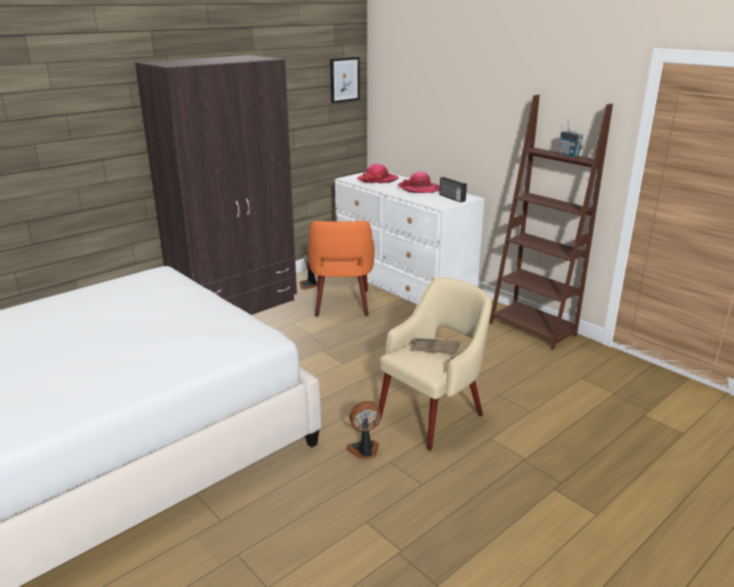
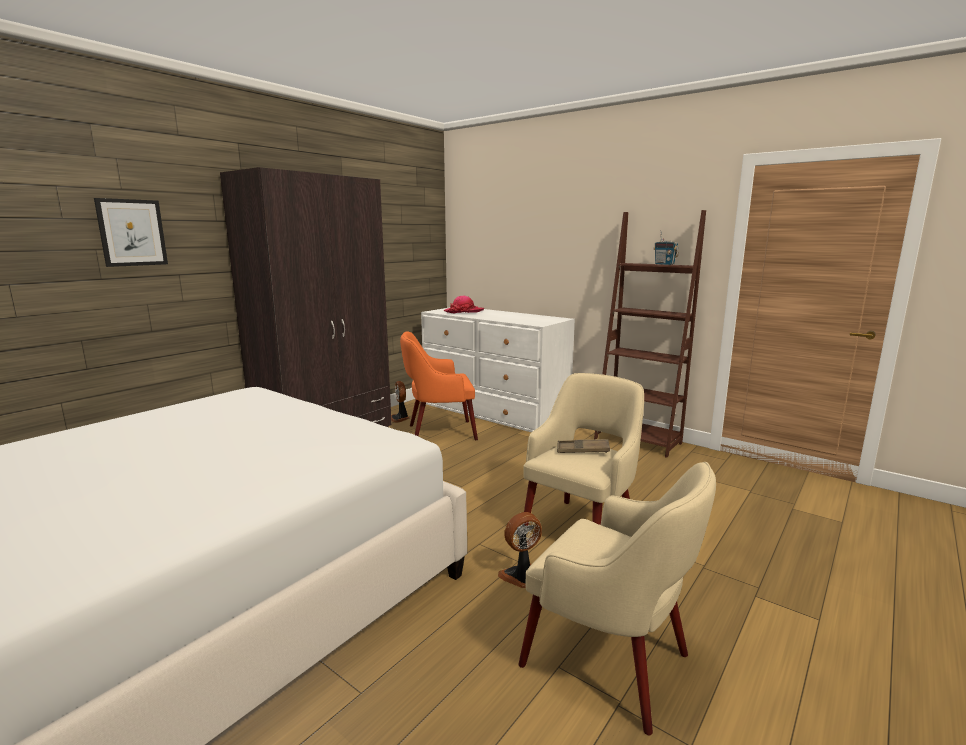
camera: 10 degrees left, 10 degrees down
orange armchair [308,221,375,317] -> orange armchair turned 90 degrees clockwise [400,331,478,440]
picture [330,57,360,103] -> picture moved to [94,198,168,267]
hat [398,171,440,193] -> none
radio [439,177,467,202] -> none
none -> beige armchair [519,462,716,735]

